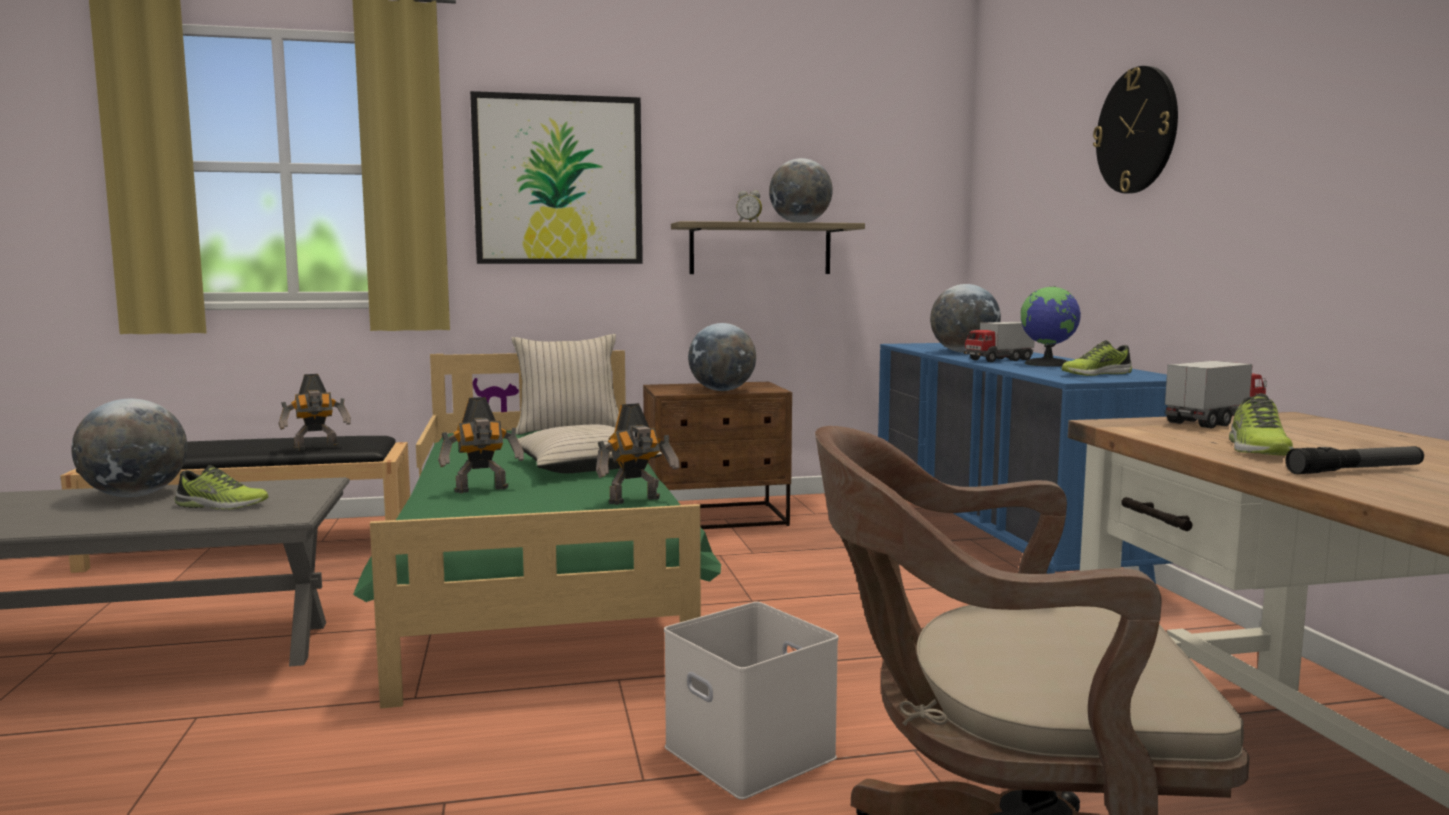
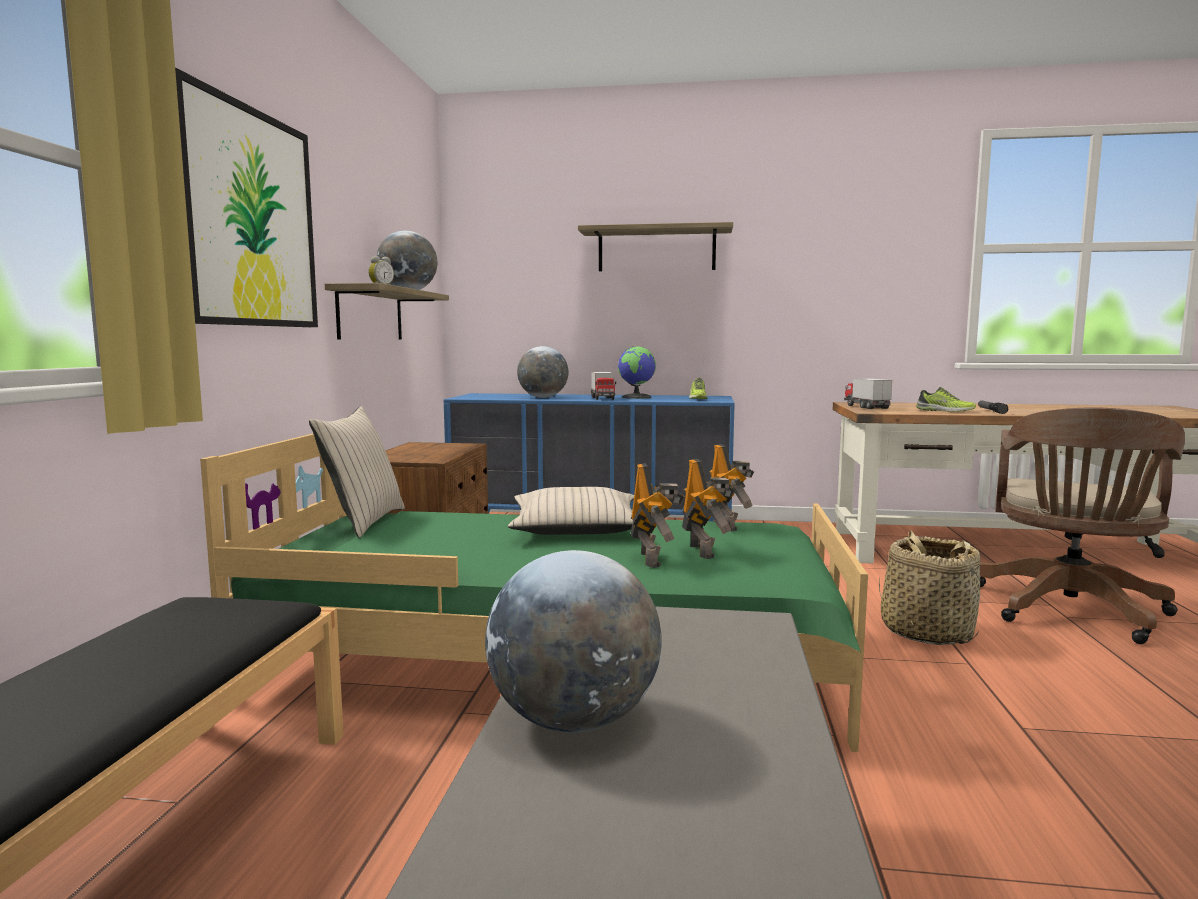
camera: 70 degrees left, 0 degrees up
shoe [175,465,268,510] -> none
toy robot [278,374,351,451] -> toy robot moved to [682,459,735,559]
white storage box [664,602,839,800] -> basket [879,531,980,645]
globe [688,323,756,391] -> none
wall clock [1093,66,1178,194] -> shelf [578,222,733,271]

